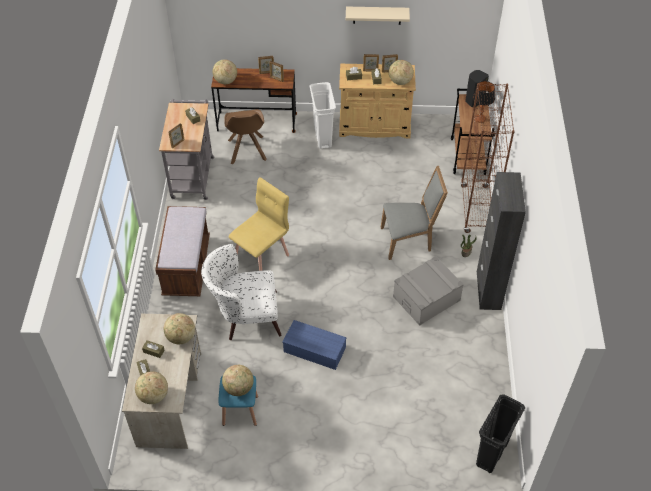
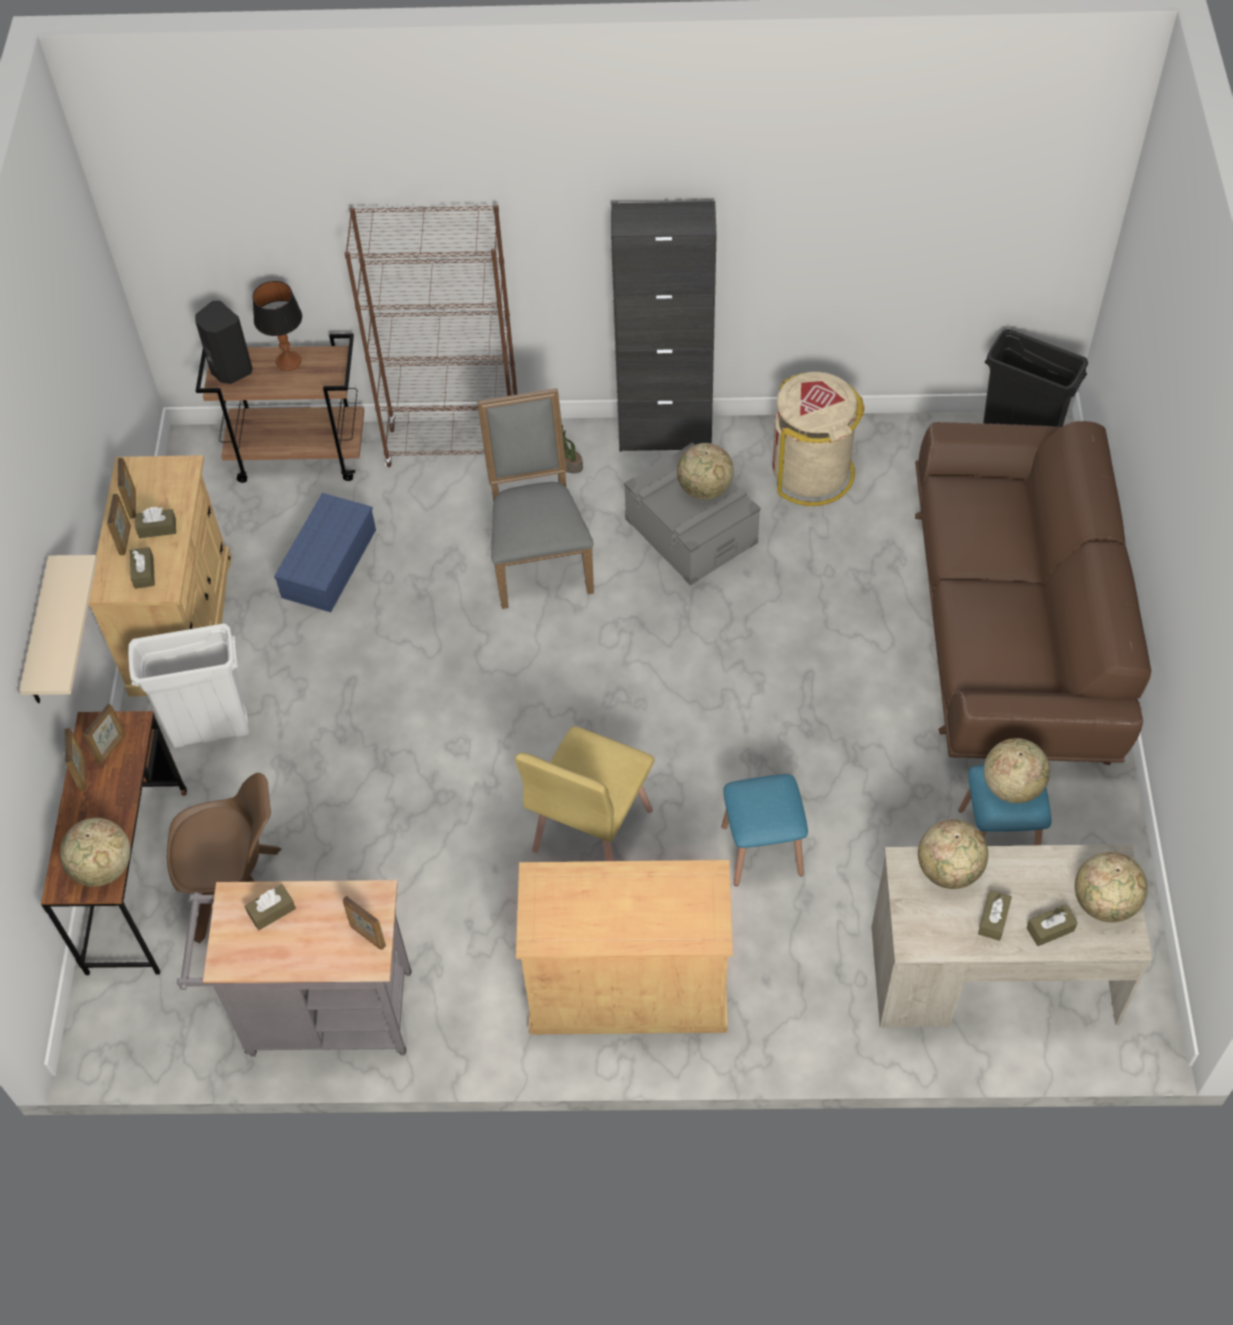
camera: 90 degrees left, 5 degrees up
brown bench [155,206,210,296] -> beige cabinet [516,860,733,1035]
white armchair [201,244,282,340] -> blue stool [722,774,808,886]
yellow chair [228,177,289,271] -> yellow chair turned 105 degrees counterclockwise [515,726,655,861]
blue storage box [282,320,347,370] -> blue storage box moved to [274,493,376,612]
beige shelf [346,7,410,25] -> beige shelf moved to [19,555,97,703]
globe [389,60,414,85] -> globe moved to [677,443,734,500]
none -> beige trash can [772,372,864,506]
none -> brown sofa [915,421,1151,765]

